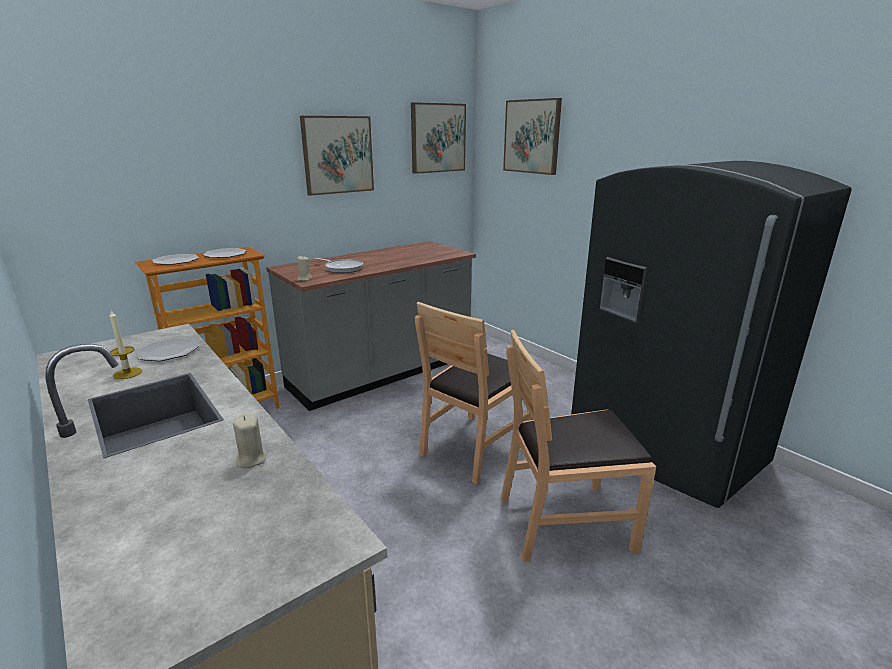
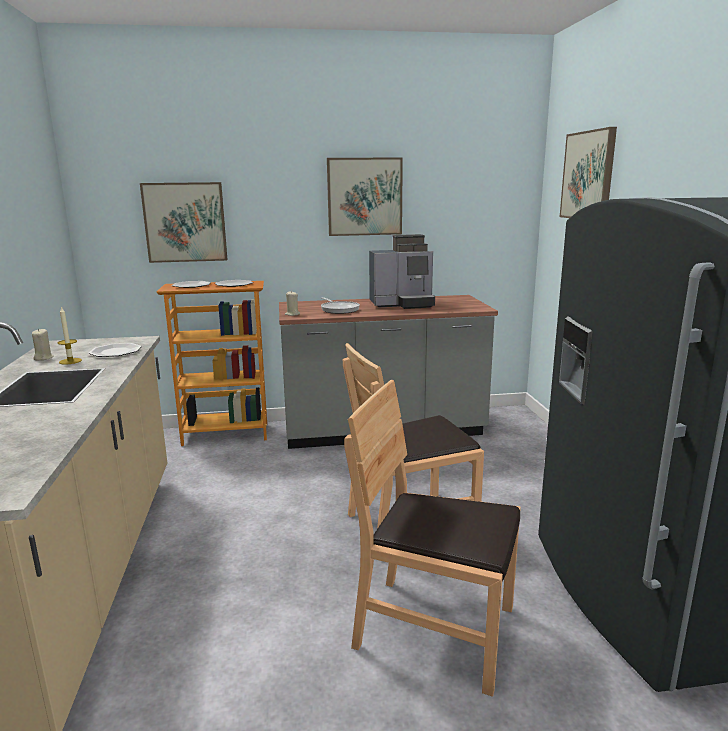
camera: 30 degrees right, 5 degrees down
beige candle [233,413,266,468] -> beige candle moved to [32,329,54,361]
picture [411,102,466,174] -> picture moved to [140,182,228,263]
none -> coffee machine [369,234,435,309]

